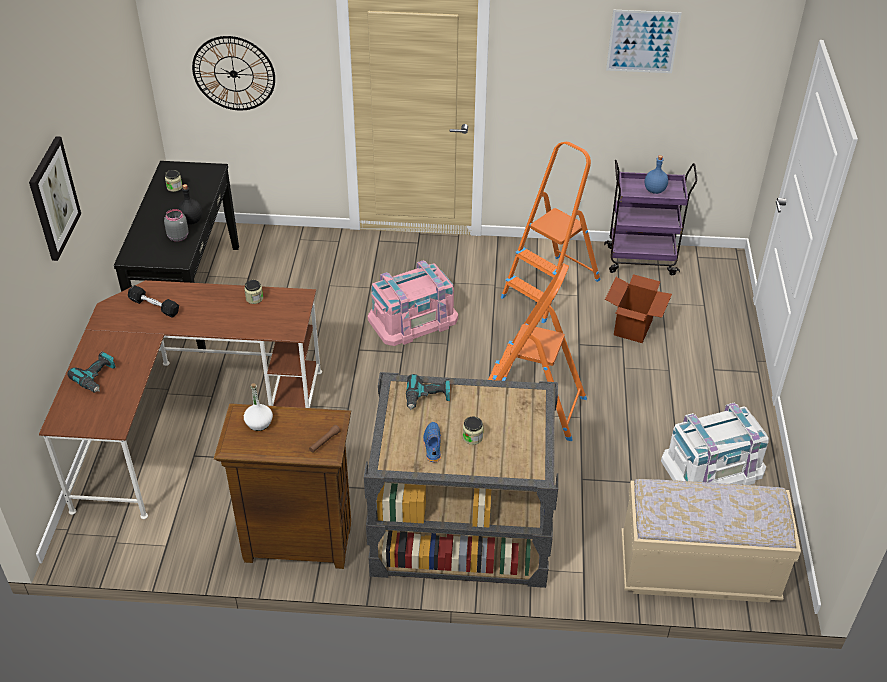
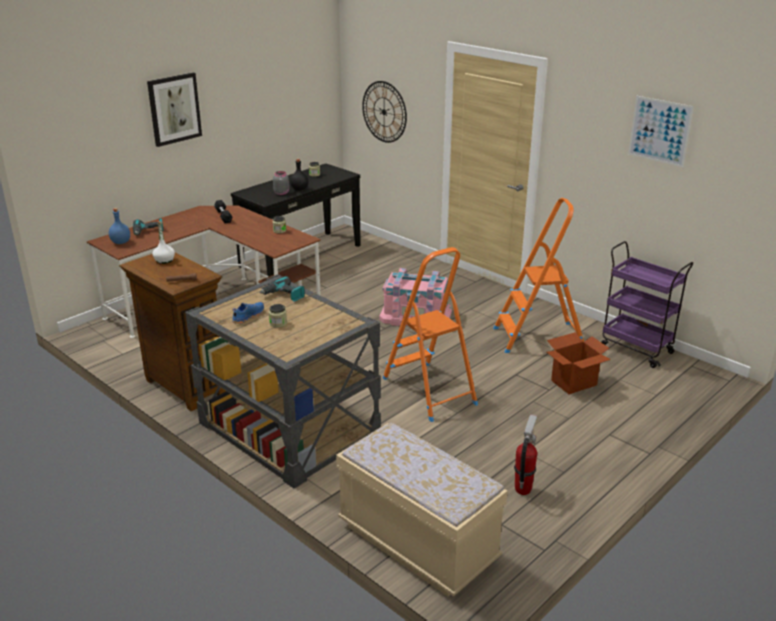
camera: 40 degrees right, 15 degrees down
blue bottle [645,155,668,194] -> blue bottle moved to [109,208,130,244]
white storage box [661,403,769,485] -> fire extinguisher [514,414,537,495]

